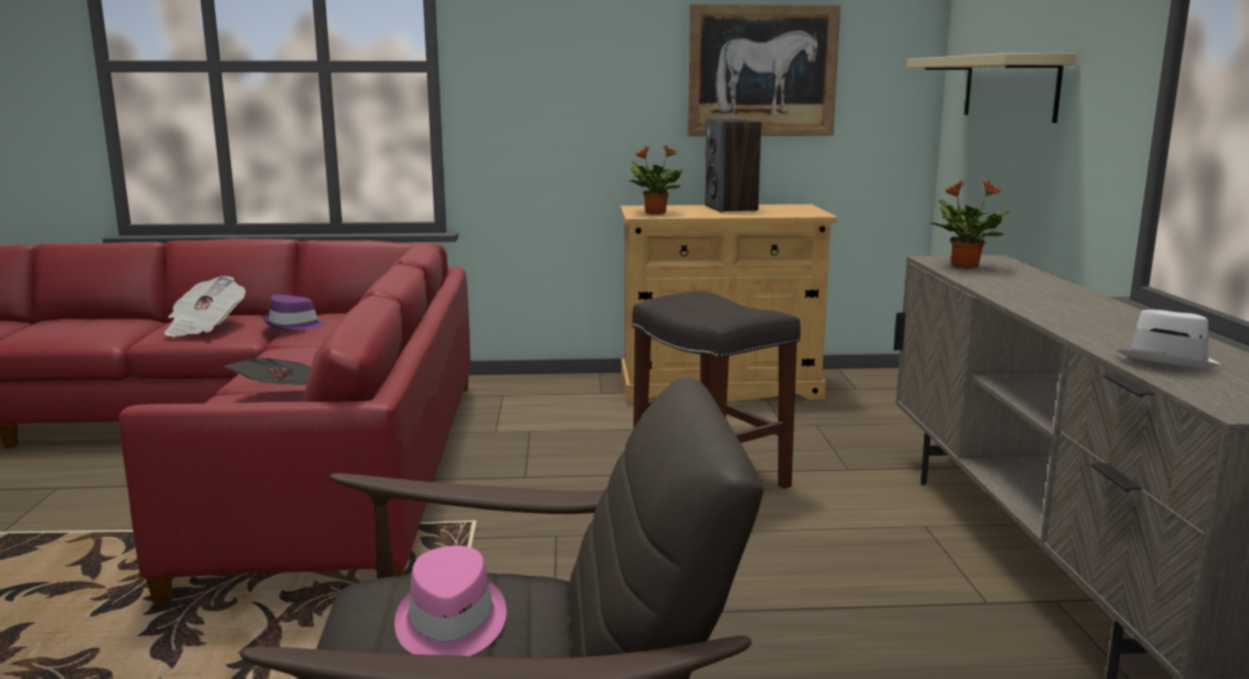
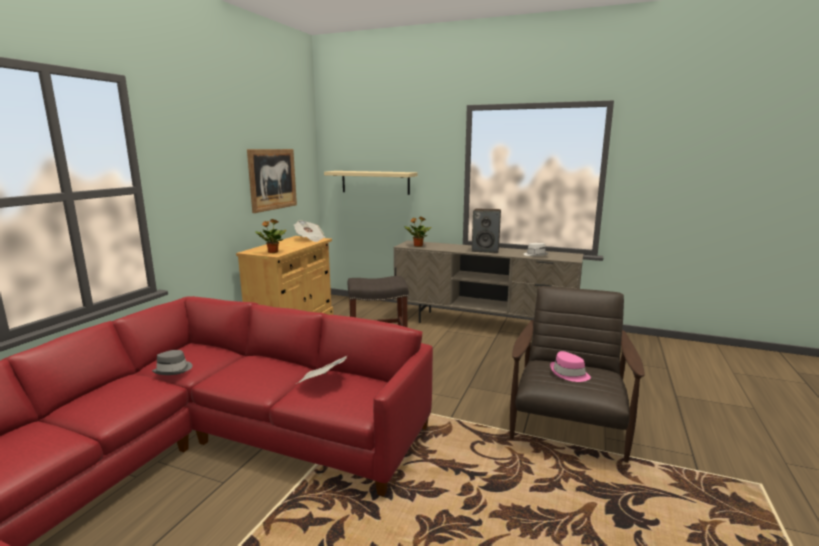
camera: 65 degrees left, 0 degrees up
newspaper [164,276,246,337] -> newspaper moved to [294,220,325,242]
purple hat [263,295,326,330] -> grey hat [152,350,193,375]
speaker [705,119,762,212] -> speaker moved to [472,208,501,253]

